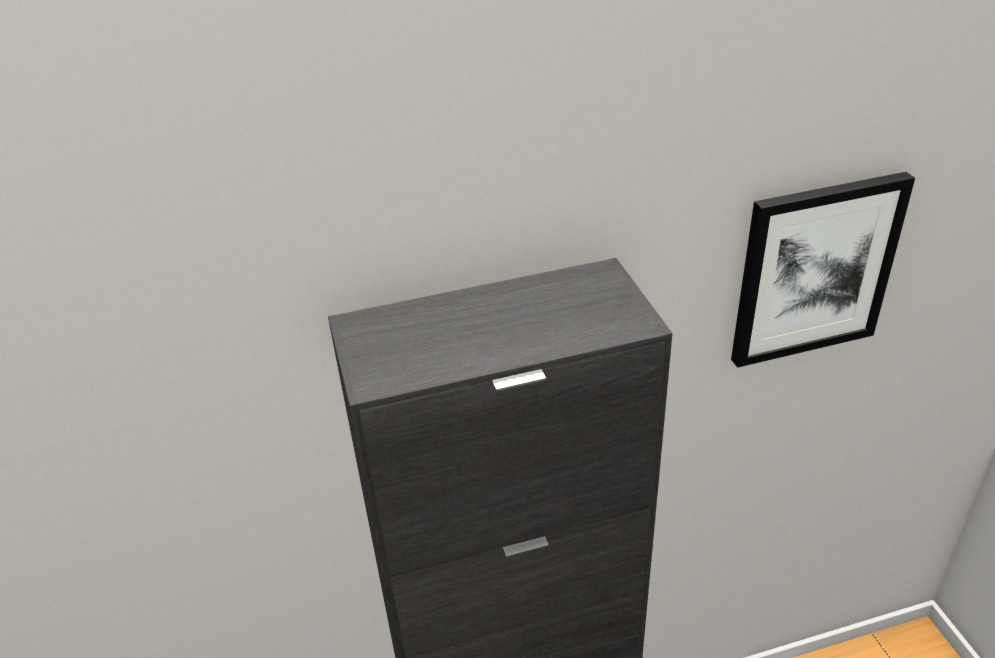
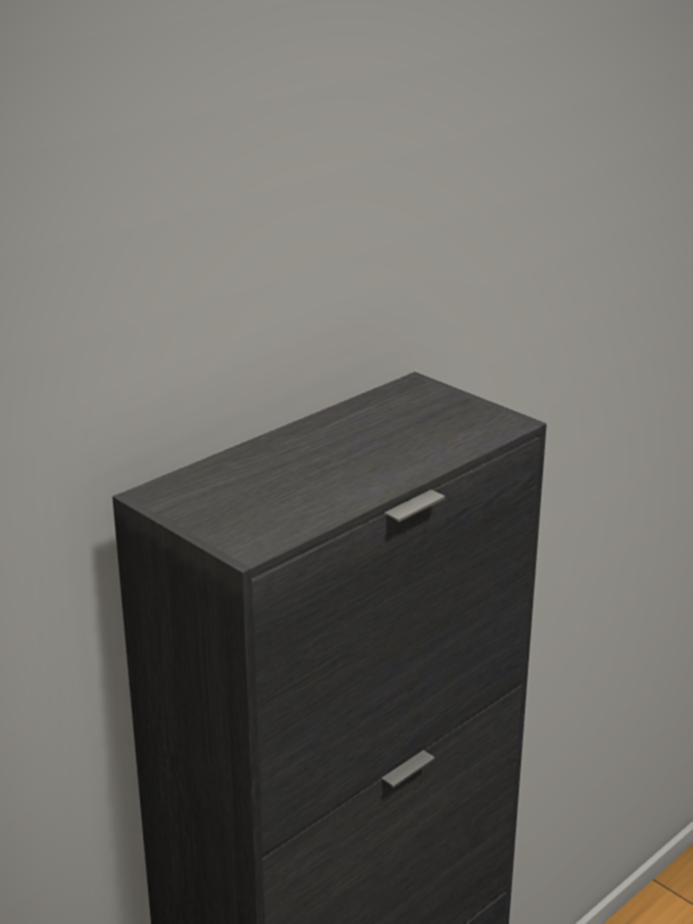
camera: 30 degrees left, 10 degrees down
picture [731,172,915,368] -> none

